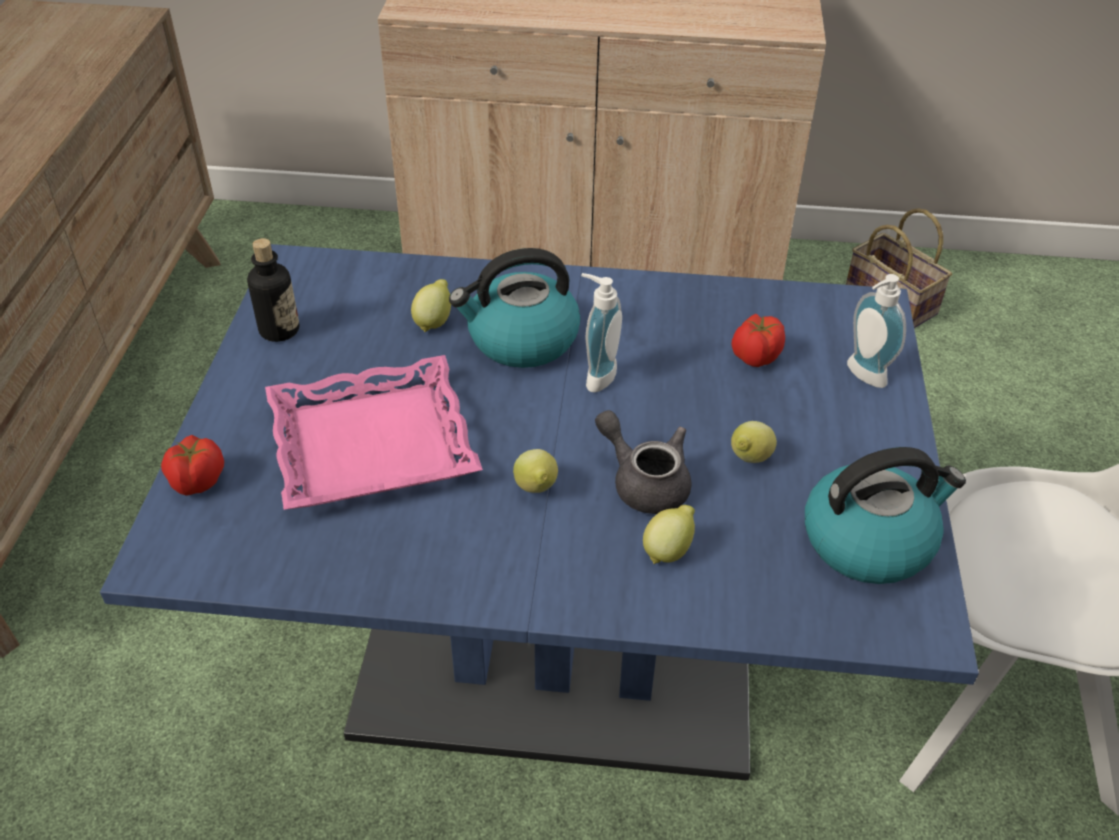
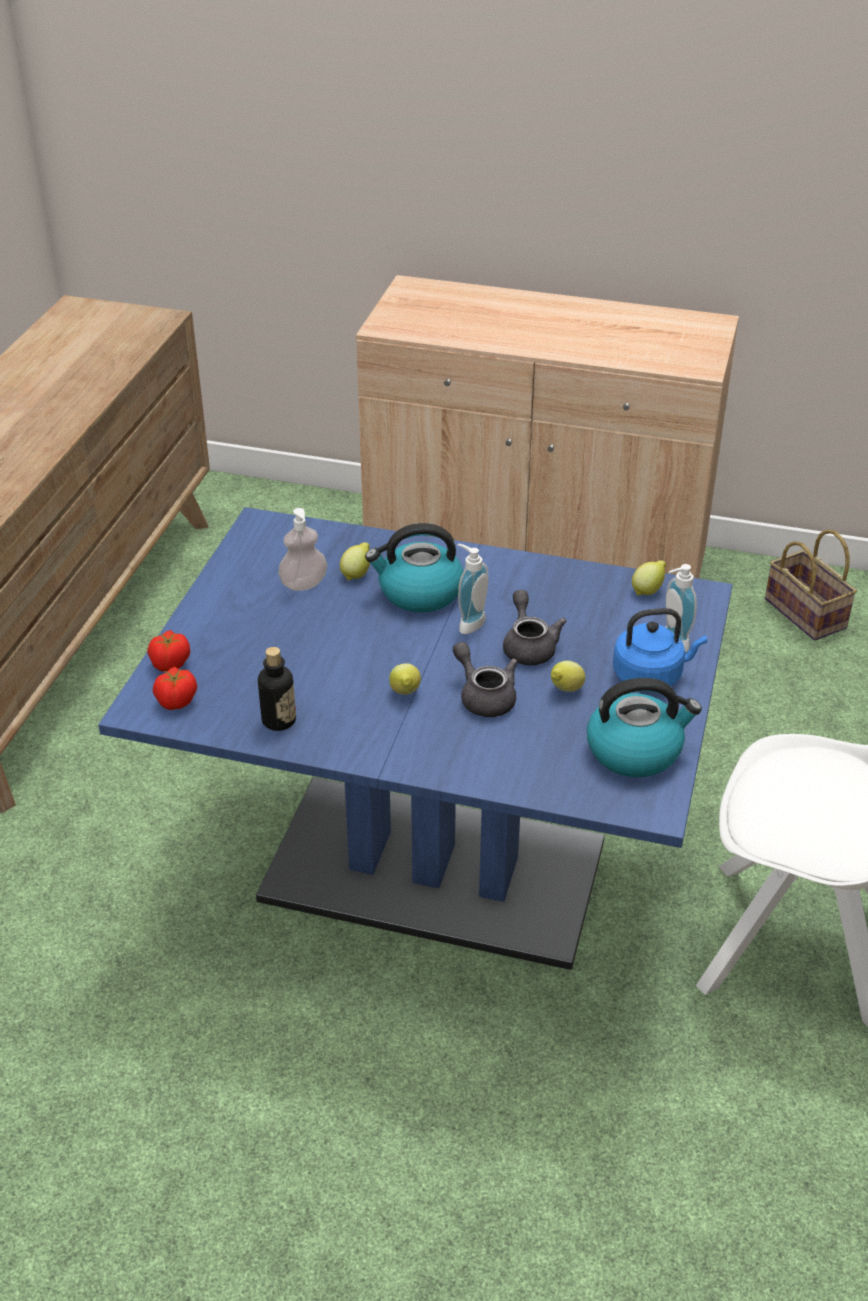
camera: 10 degrees right, 5 degrees down
bottle [247,238,299,342] -> bottle moved to [258,647,296,731]
pink tray [265,355,483,510] -> none
lemon [643,505,695,564] -> lemon moved to [632,560,666,596]
tomato [731,314,785,367] -> tomato moved to [153,667,197,710]
none -> soap dispenser [278,508,328,591]
none -> grey teapot [503,590,567,665]
none -> blue kettle [613,608,707,686]

